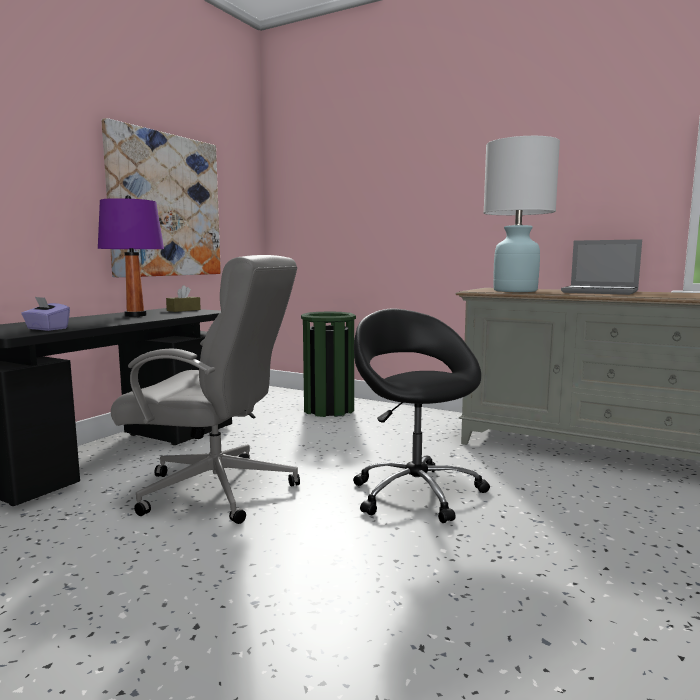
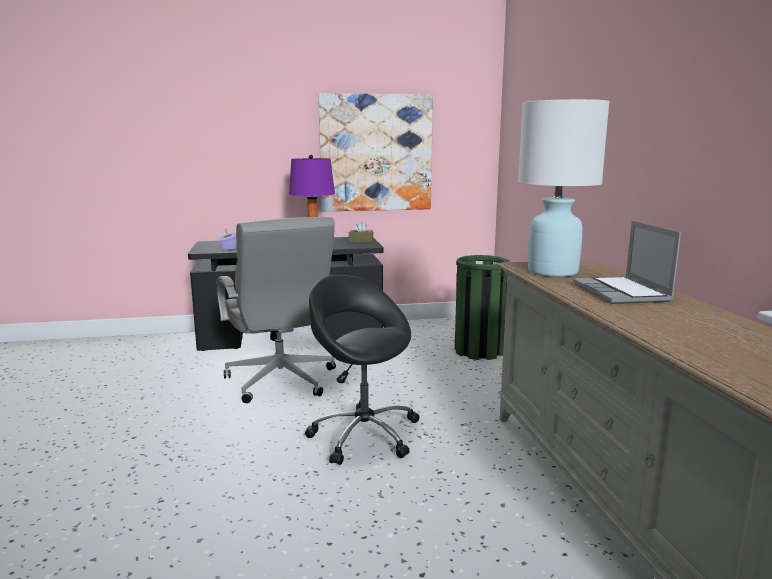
camera: 50 degrees right, 5 degrees up
black office chair [353,309,490,523] -> black office chair turned 75 degrees counterclockwise [305,275,419,465]

